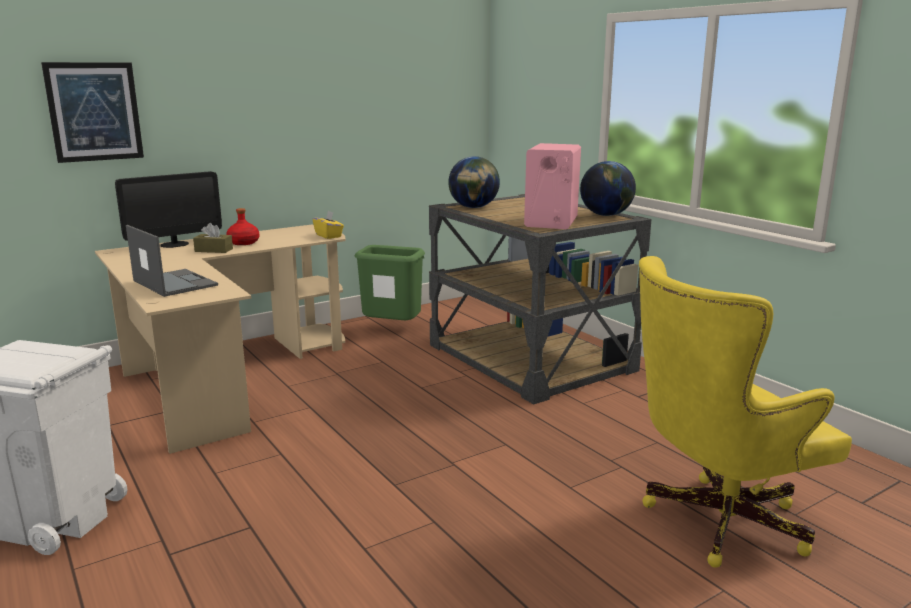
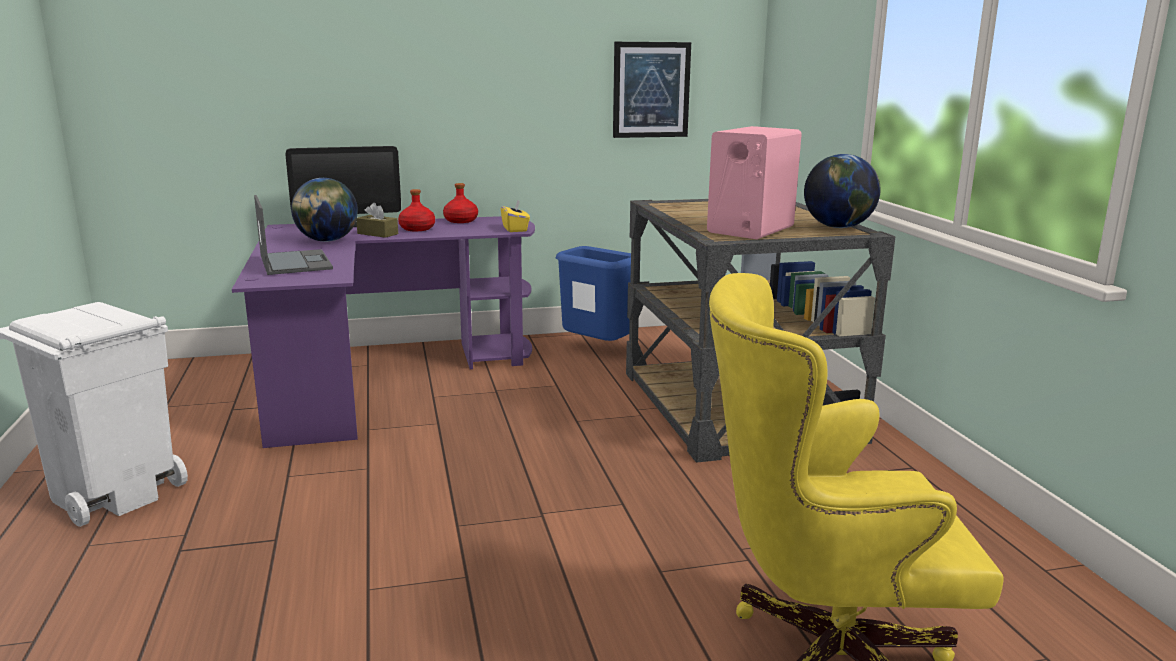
camera: 20 degrees right, 0 degrees up
picture [41,62,144,163] -> picture moved to [613,42,691,138]
beige desk [95,225,345,454] -> purple desk [232,216,535,448]
green trash can [355,245,425,320] -> blue trash can [556,246,631,341]
globe [448,156,500,208] -> globe moved to [291,178,358,242]
none -> red bottle [443,183,478,223]

